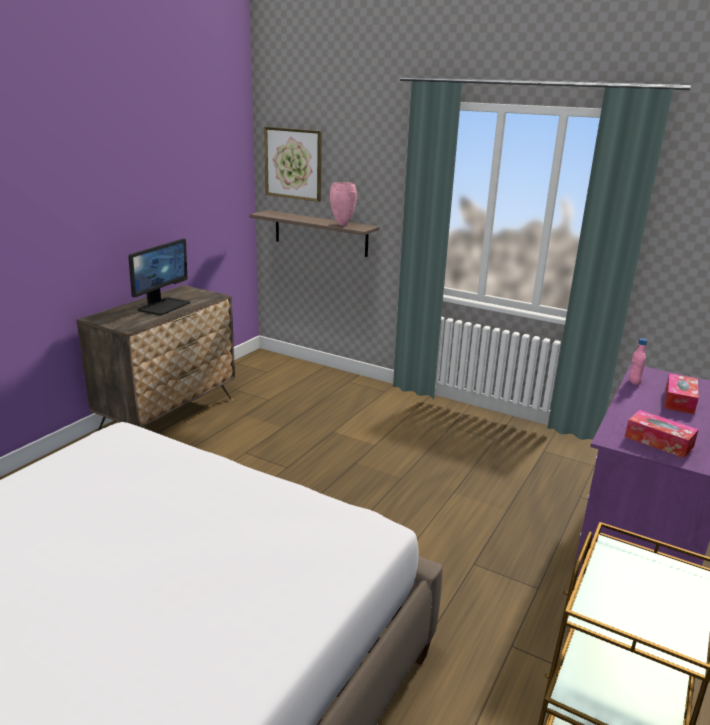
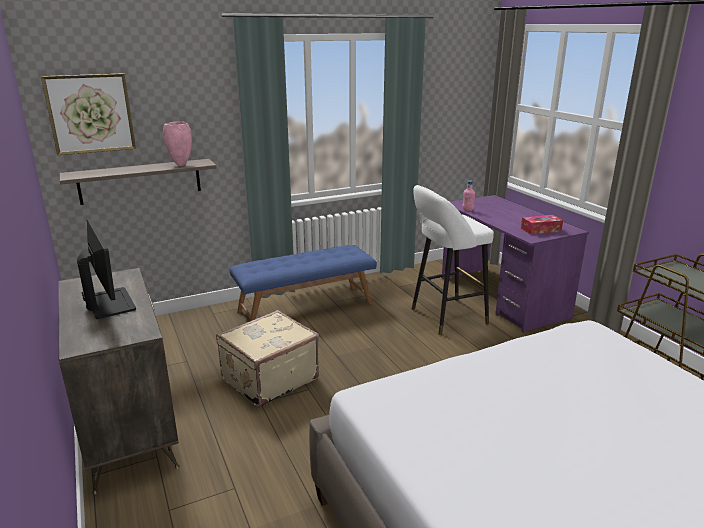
camera: 55 degrees left, 0 degrees up
tissue box [664,373,699,414] -> none
none -> beige suitcase [216,310,319,408]
none -> blue bench [230,245,377,321]
none -> white stool [411,185,494,335]

